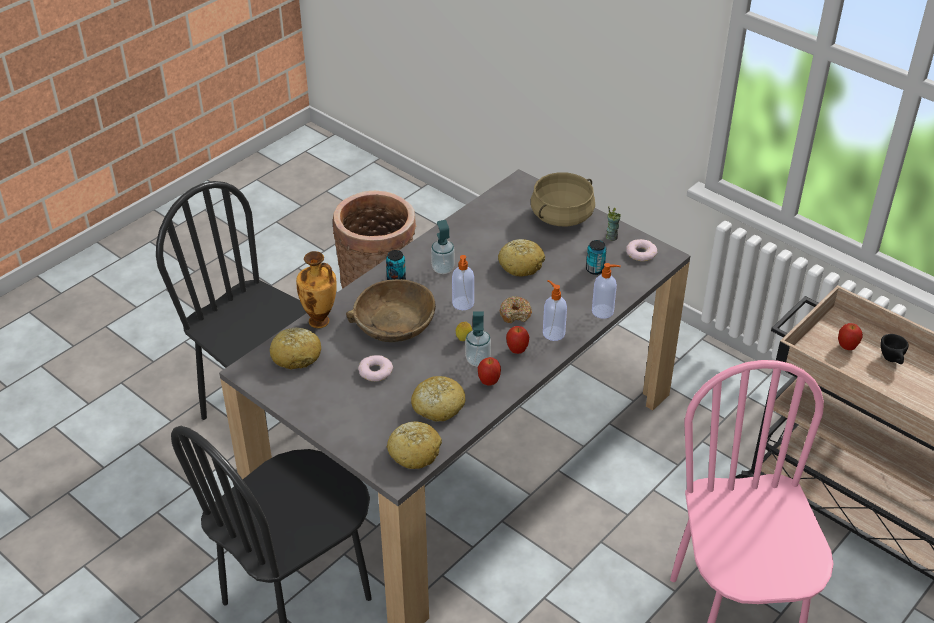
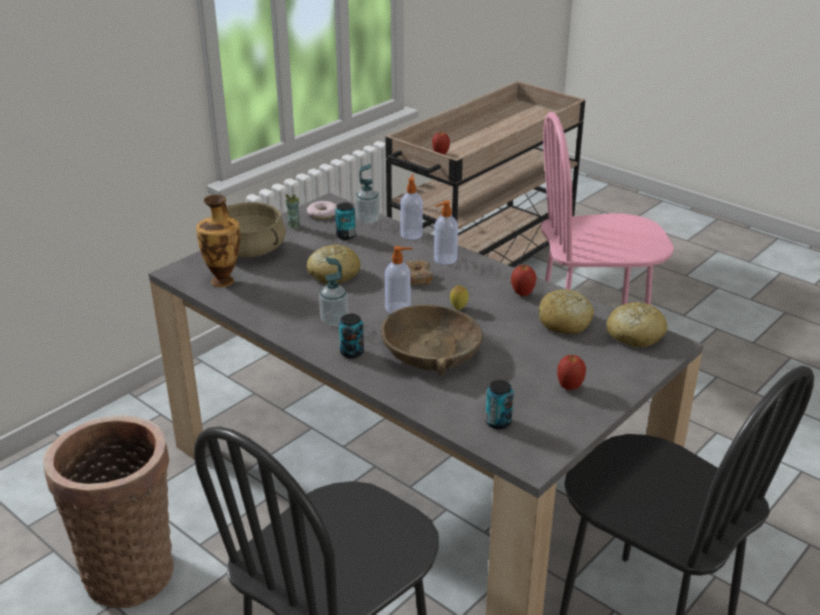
camera: 90 degrees left, 10 degrees down
bread [270,328,321,369] -> can [485,380,514,429]
vase [296,251,337,328] -> vase moved to [196,195,240,287]
donut [358,355,393,381] -> none
soap dispenser [465,311,491,367] -> soap dispenser moved to [355,164,380,225]
apple [506,326,529,354] -> apple moved to [557,355,586,390]
black cup [880,334,909,364] -> none

